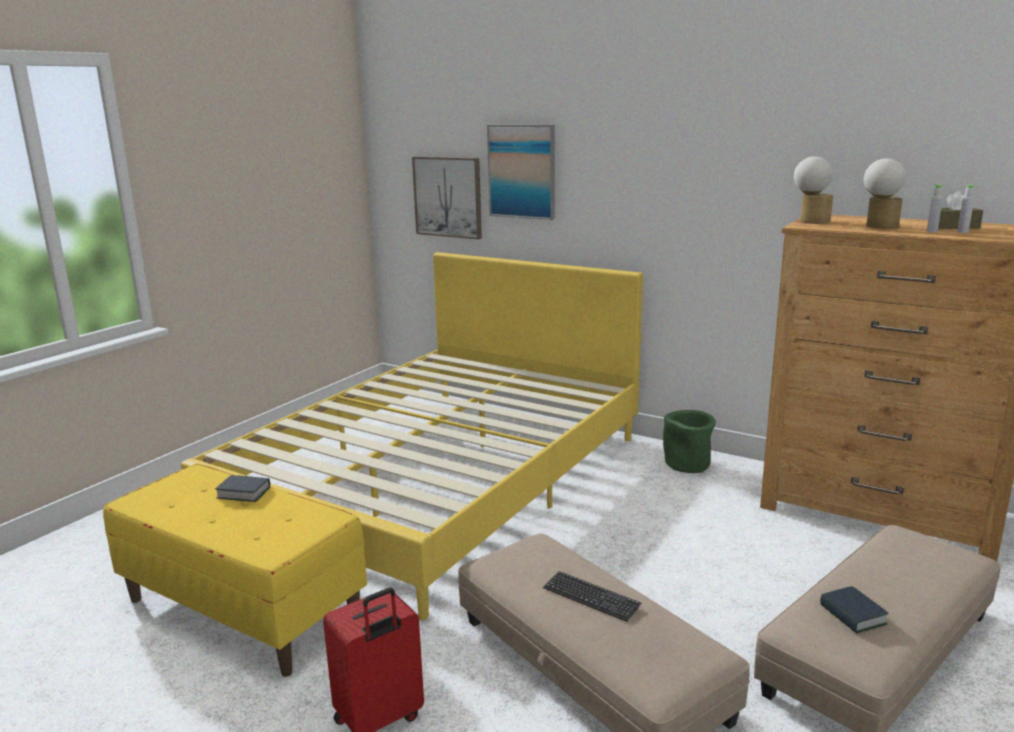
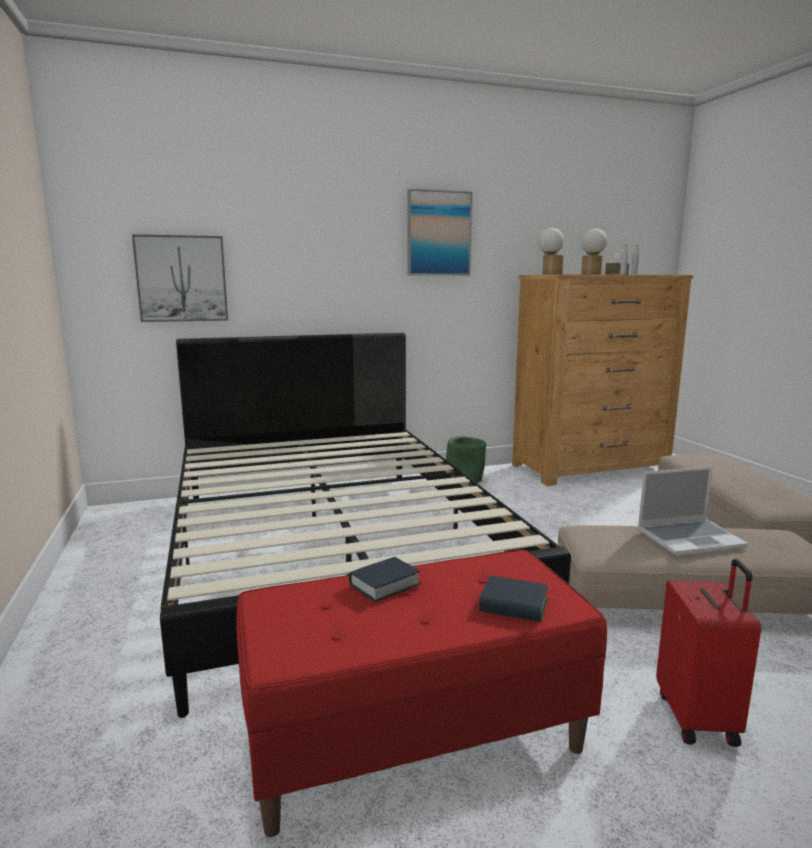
camera: 50 degrees left, 5 degrees down
yellow bench [103,464,367,677] -> red bench [236,550,607,837]
yellow bed [181,252,643,620] -> black bed [160,333,571,718]
picture [487,125,555,220] -> picture moved to [407,189,472,276]
keyboard [543,571,641,622] -> laptop [637,466,748,556]
book [820,586,889,634] -> book moved to [479,576,548,622]

